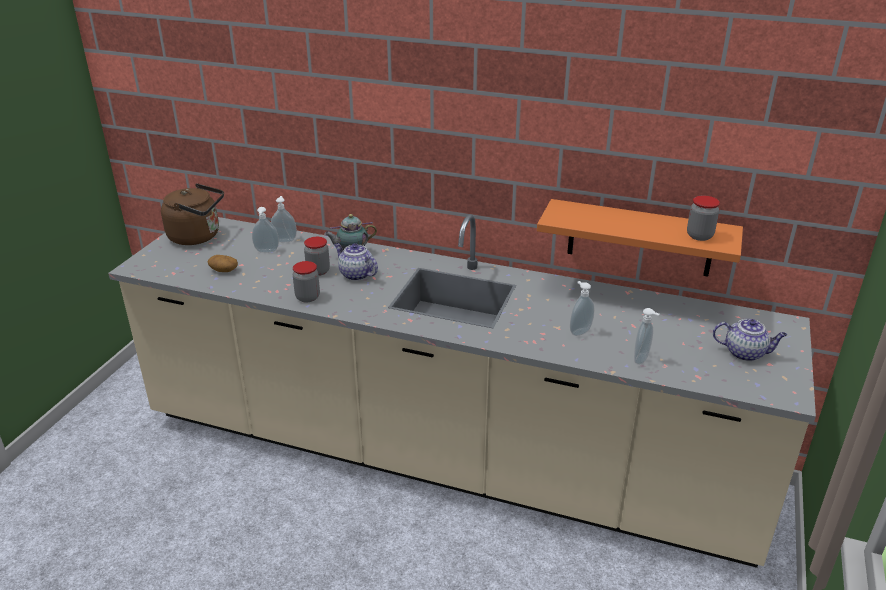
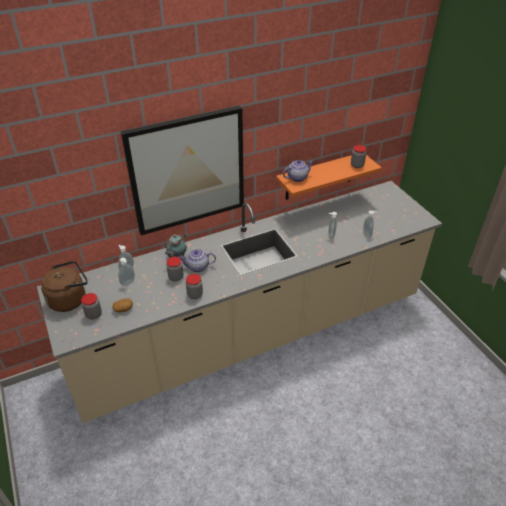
camera: 45 degrees left, 10 degrees up
teapot [713,319,787,361] -> teapot moved to [283,160,314,182]
none -> jar [81,293,102,319]
none -> picture [121,106,244,235]

